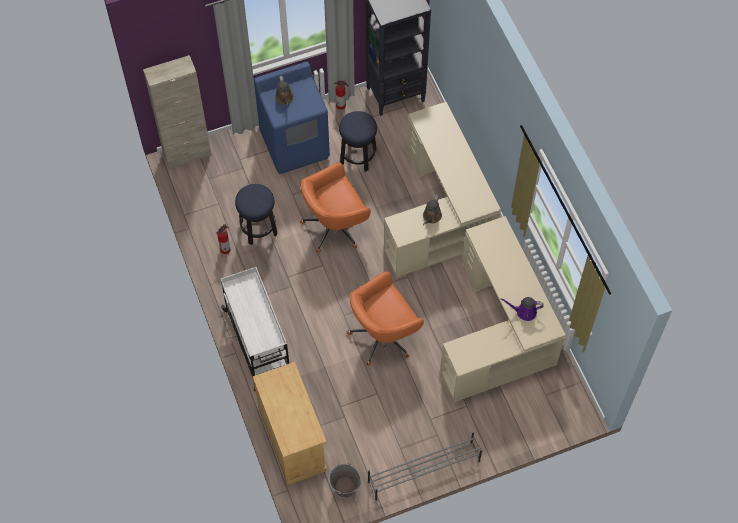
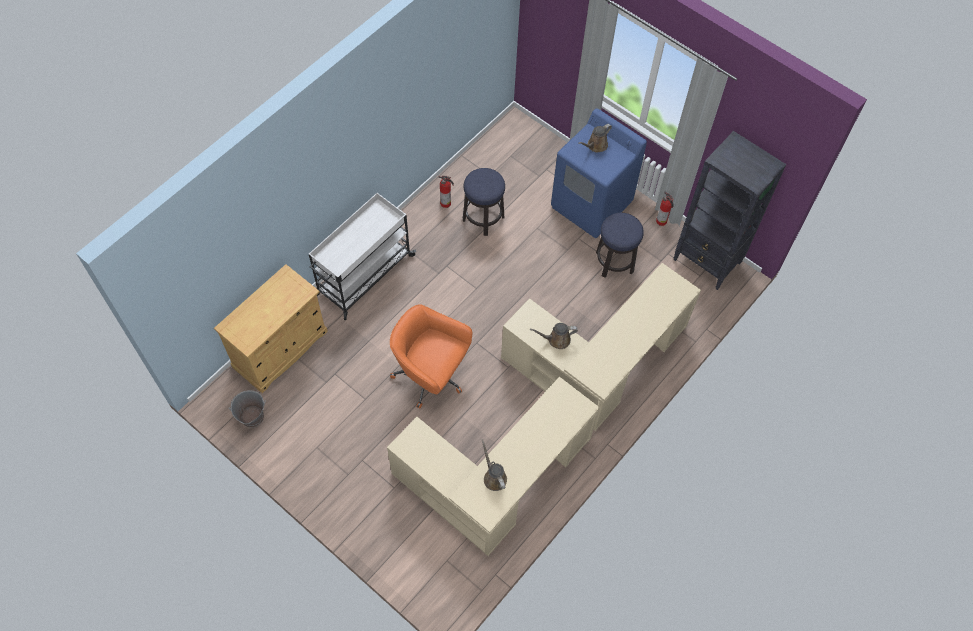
camera: 60 degrees right, 0 degrees up
beige cabinet [143,55,212,169] -> none
orange office chair [300,162,371,253] -> none
grey shoe rack [368,431,482,501] -> none
purple watering can [500,297,544,321] -> brown watering can [482,439,507,491]

